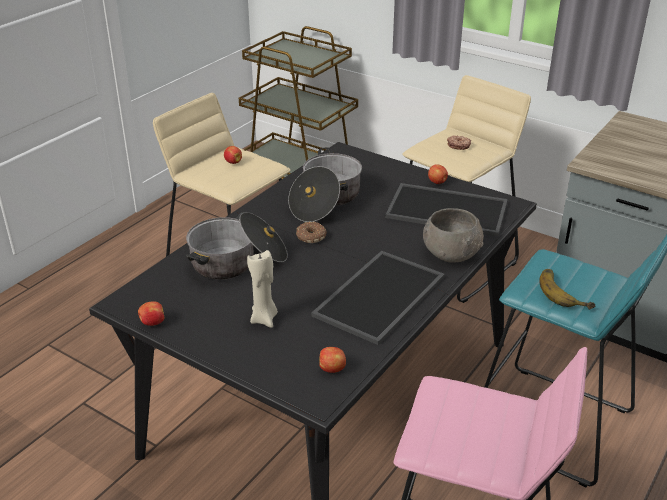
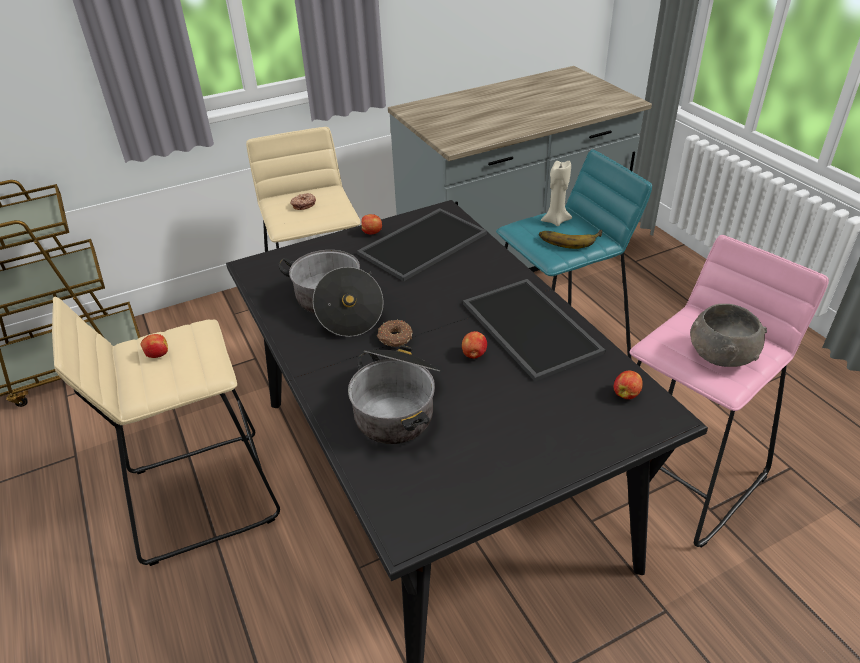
camera: 60 degrees left, 5 degrees up
apple [138,301,164,326] -> apple moved to [462,331,487,359]
beige candle [247,250,278,328] -> beige candle moved to [541,161,572,226]
grey bowl [423,208,484,263] -> grey bowl moved to [690,304,767,367]

